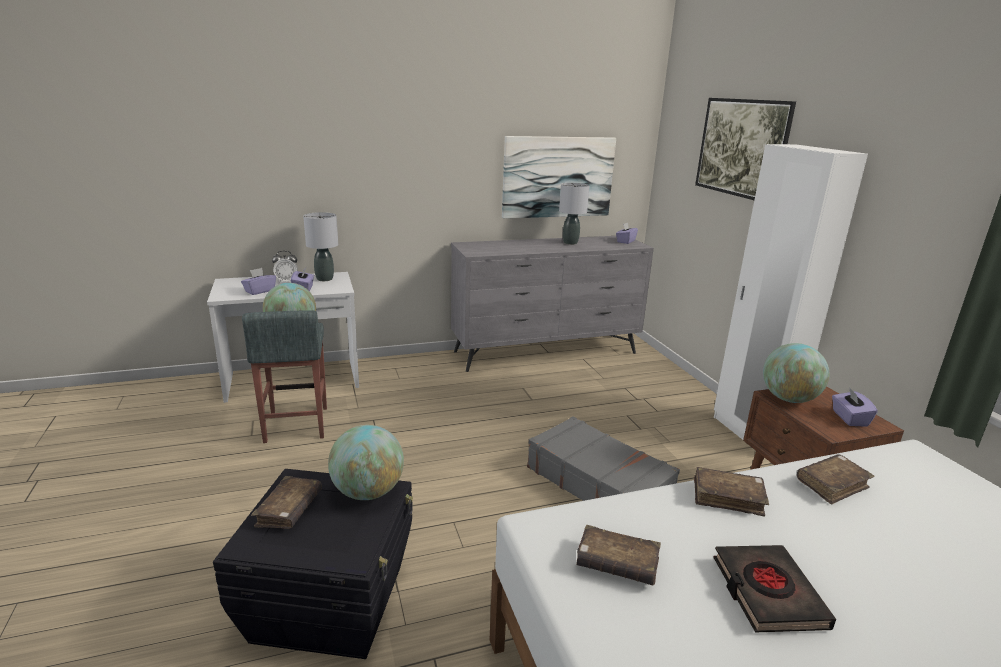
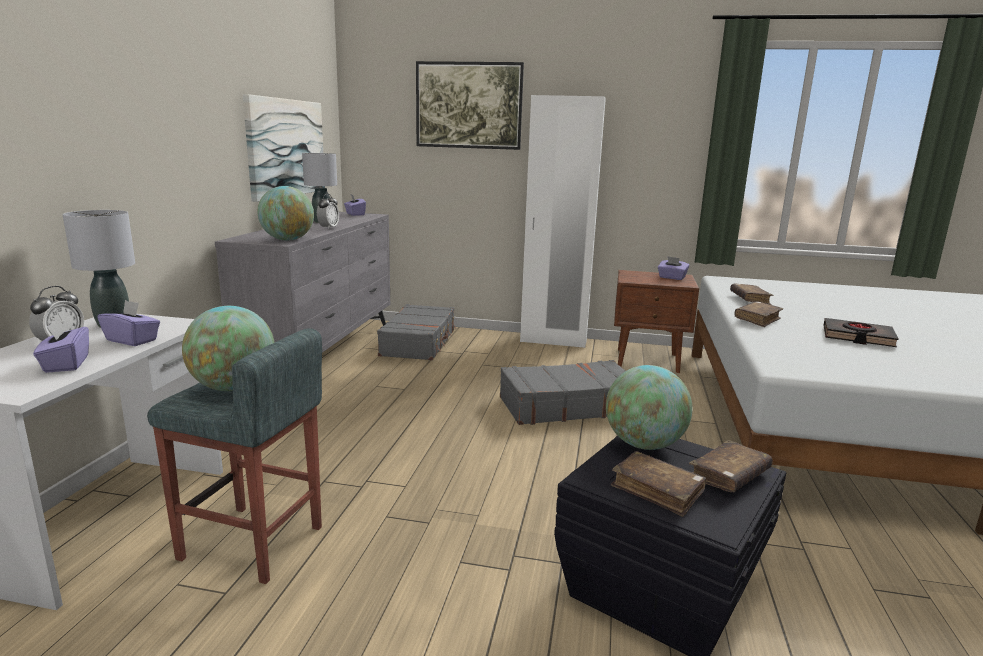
camera: 60 degrees left, 5 degrees down
brown book [576,525,661,585] -> brown book moved to [689,440,773,492]
globe [763,343,830,403] -> globe moved to [258,186,314,241]
none -> alarm clock [317,193,339,229]
none -> grey suitcase [377,304,457,360]

